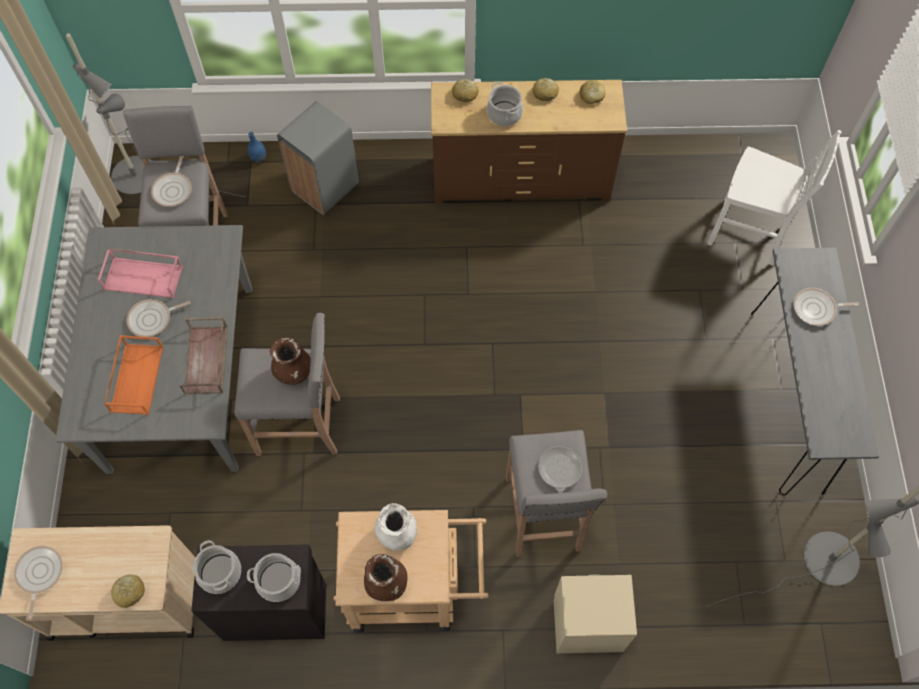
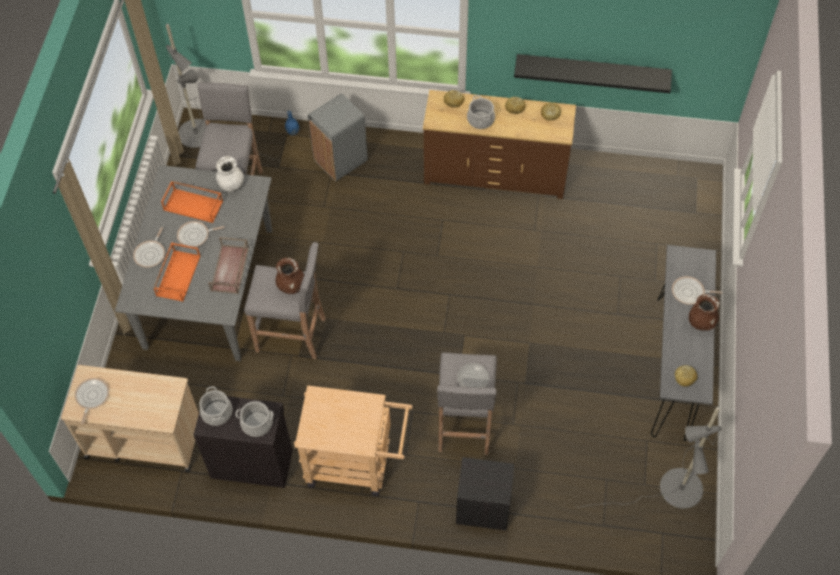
camera: 10 degrees right, 5 degrees down
pink tray [98,248,183,298] -> orange tray [161,181,223,223]
bread [111,575,145,608] -> bread moved to [675,365,697,387]
frying pan [151,156,192,207] -> frying pan moved to [133,227,165,267]
brown vase [364,554,408,601] -> brown vase moved to [689,294,720,331]
white vase [374,503,417,551] -> white vase moved to [216,156,244,191]
beige nightstand [554,574,637,653] -> black nightstand [456,457,514,530]
white chair [707,130,841,266] -> none
none -> black shelf [514,54,672,93]

